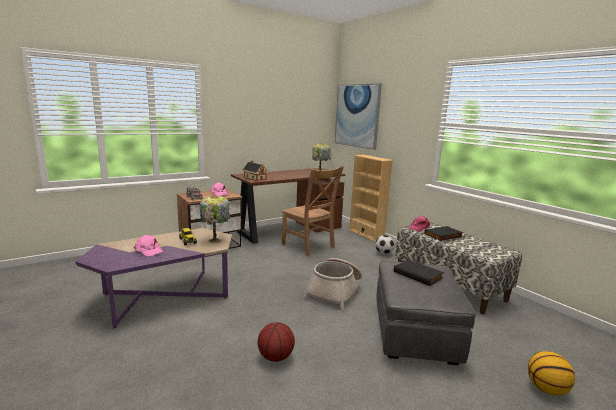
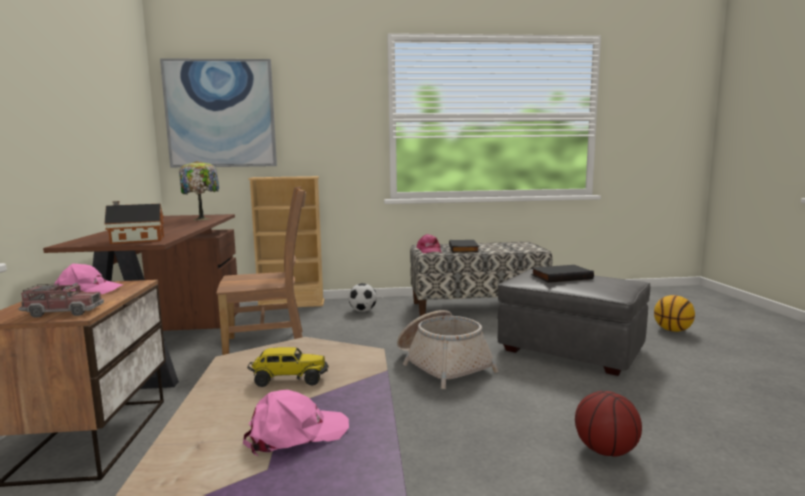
camera: 60 degrees left, 5 degrees down
table lamp [200,196,230,243] -> none

